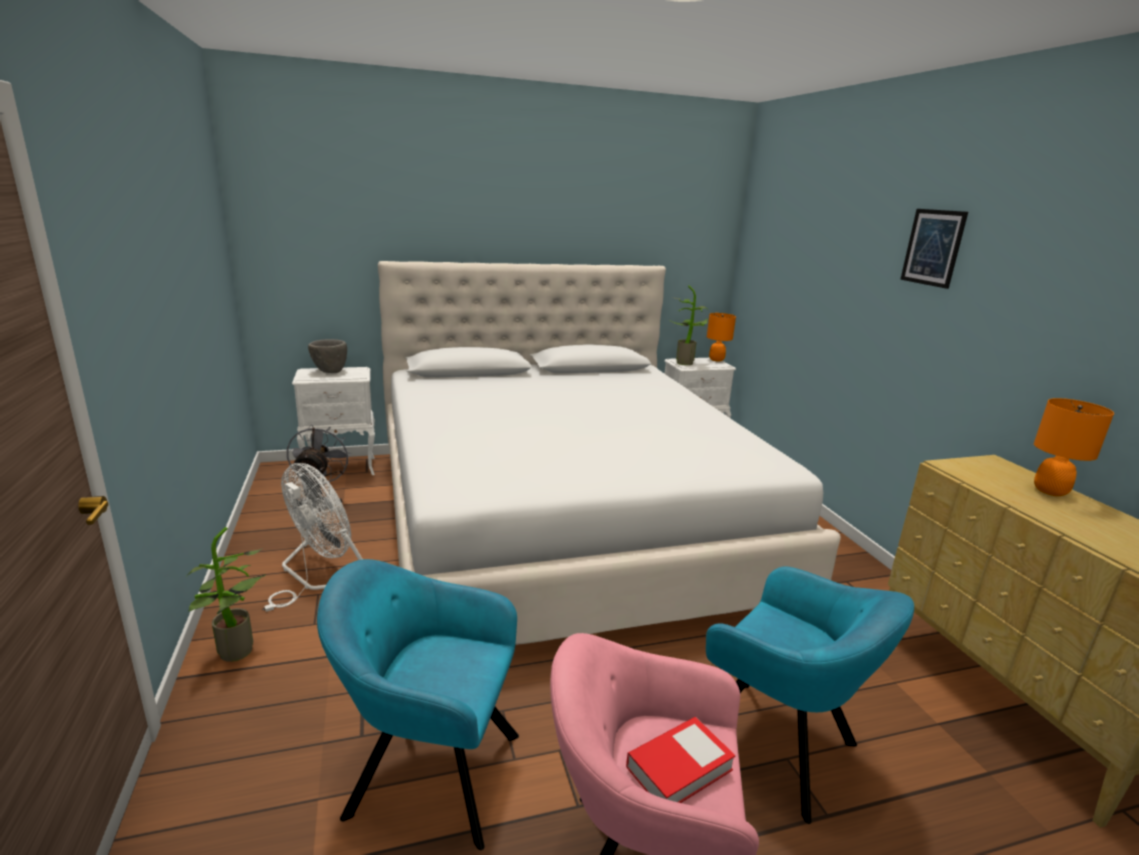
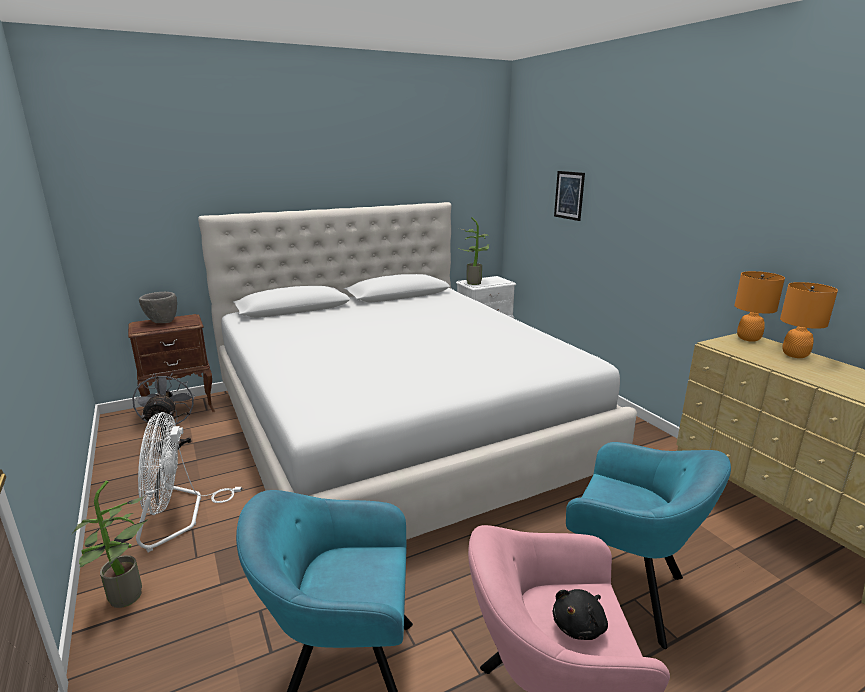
camera: 10 degrees left, 0 degrees up
white fan [262,463,362,612] -> white fan turned 135 degrees counterclockwise [136,412,242,553]
white nightstand [292,367,375,475] -> brown nightstand [128,314,215,412]
book [626,717,736,803] -> black plush toy [552,589,608,640]
orange table lamp [707,313,736,362] -> orange table lamp moved to [734,271,785,342]
picture [900,209,968,289] -> picture moved to [554,171,585,221]

